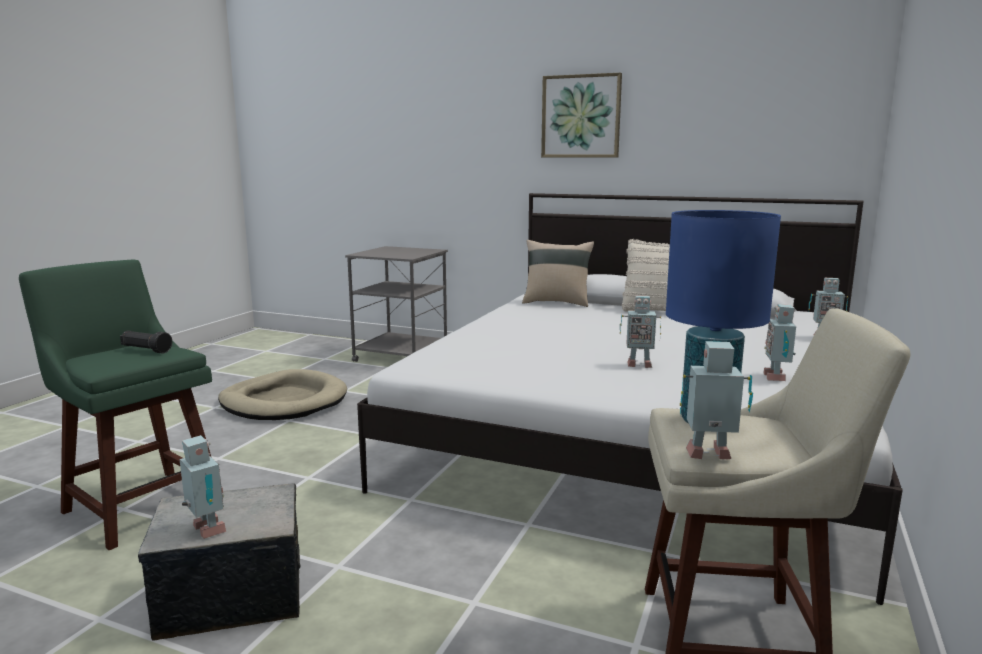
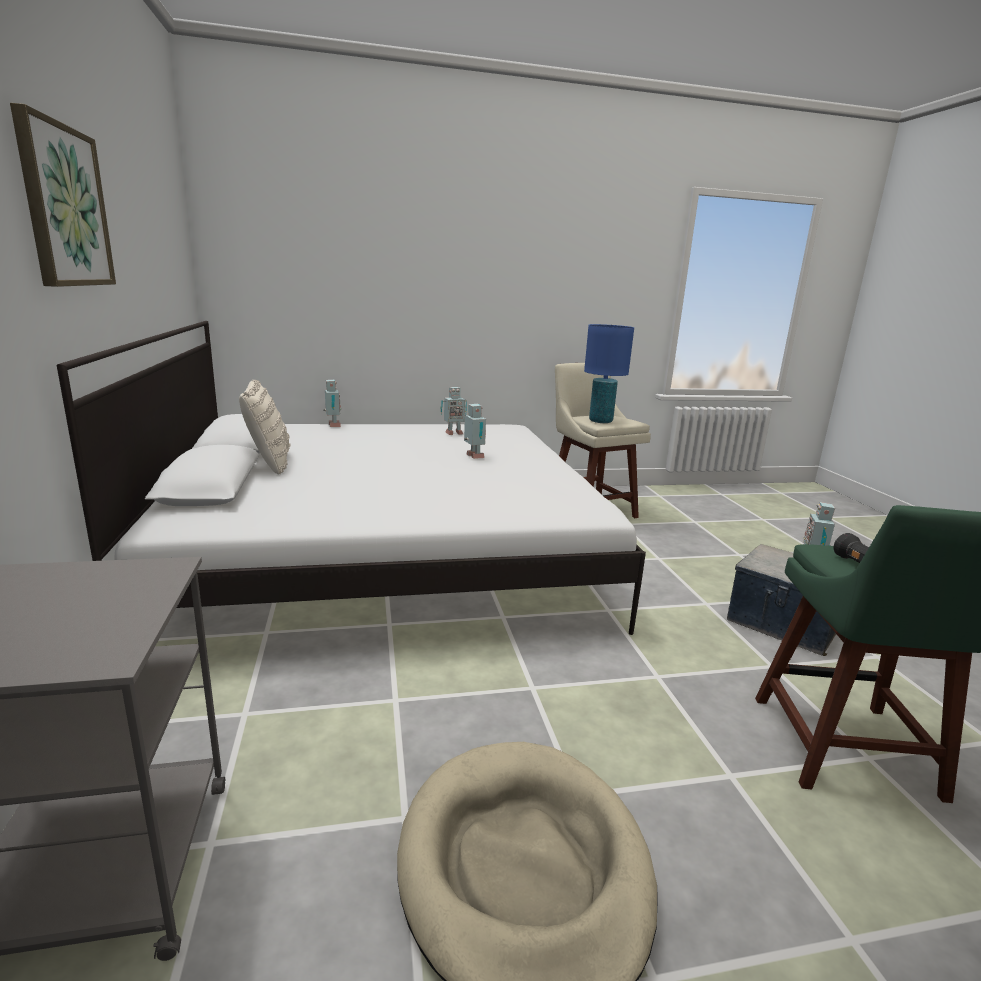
camera: 125 degrees left, 5 degrees up
beige pillow [522,240,594,307] -> none
toy robot [680,341,753,459] -> none

